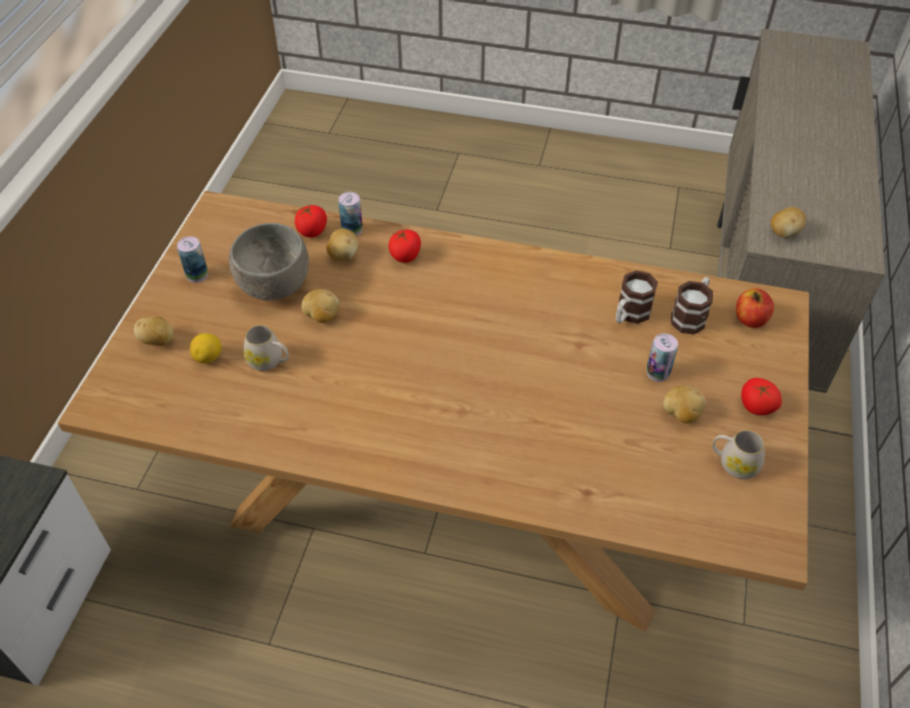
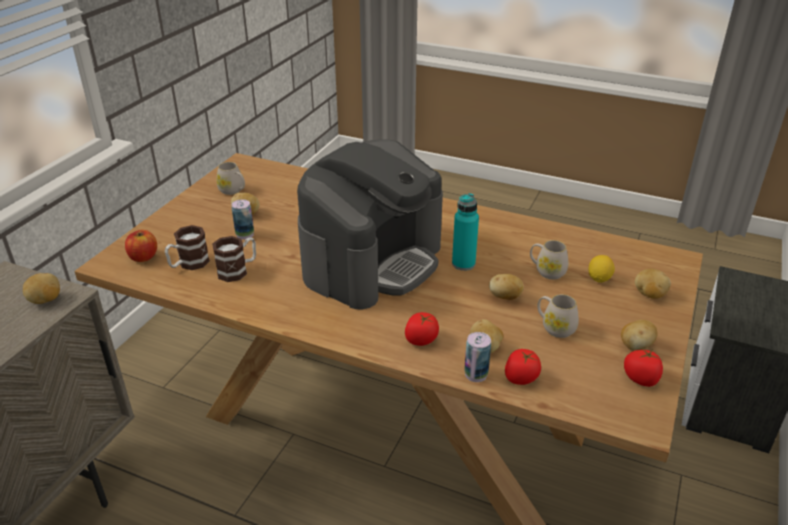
camera: 170 degrees left, 15 degrees down
can [177,236,208,283] -> potato [621,320,658,351]
grey bowl [229,223,309,301] -> white mug [537,294,579,338]
tomato [741,378,782,415] -> tomato moved to [624,348,663,387]
none -> coffee machine [297,139,443,309]
none -> turquoise bottle [452,193,479,271]

